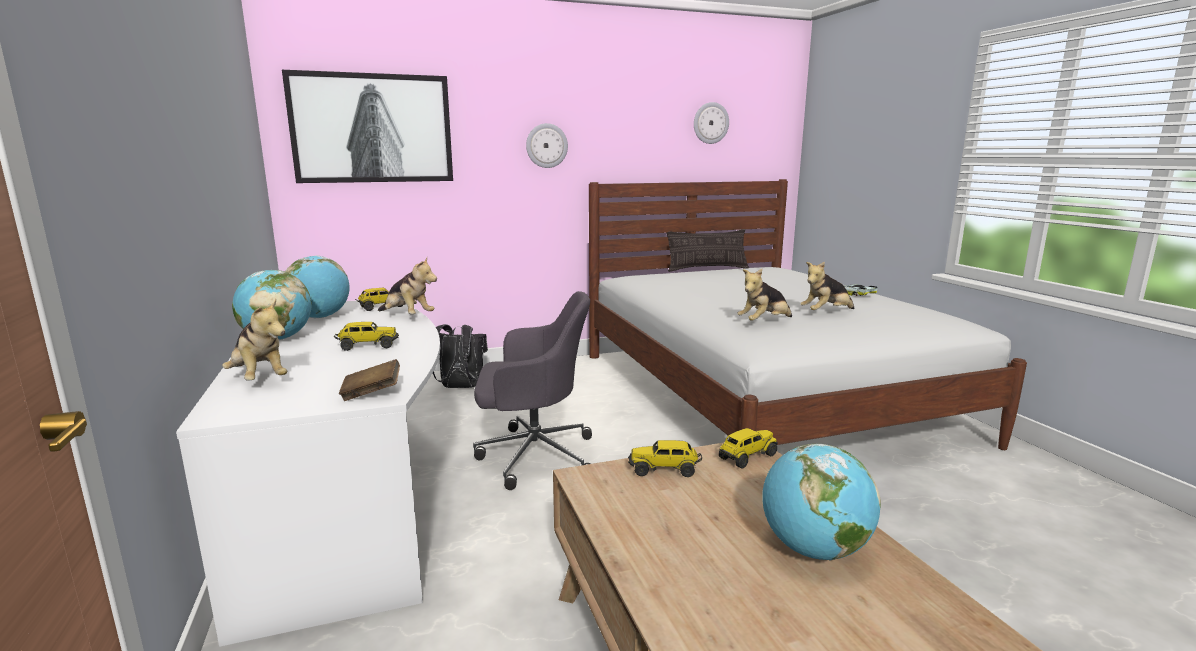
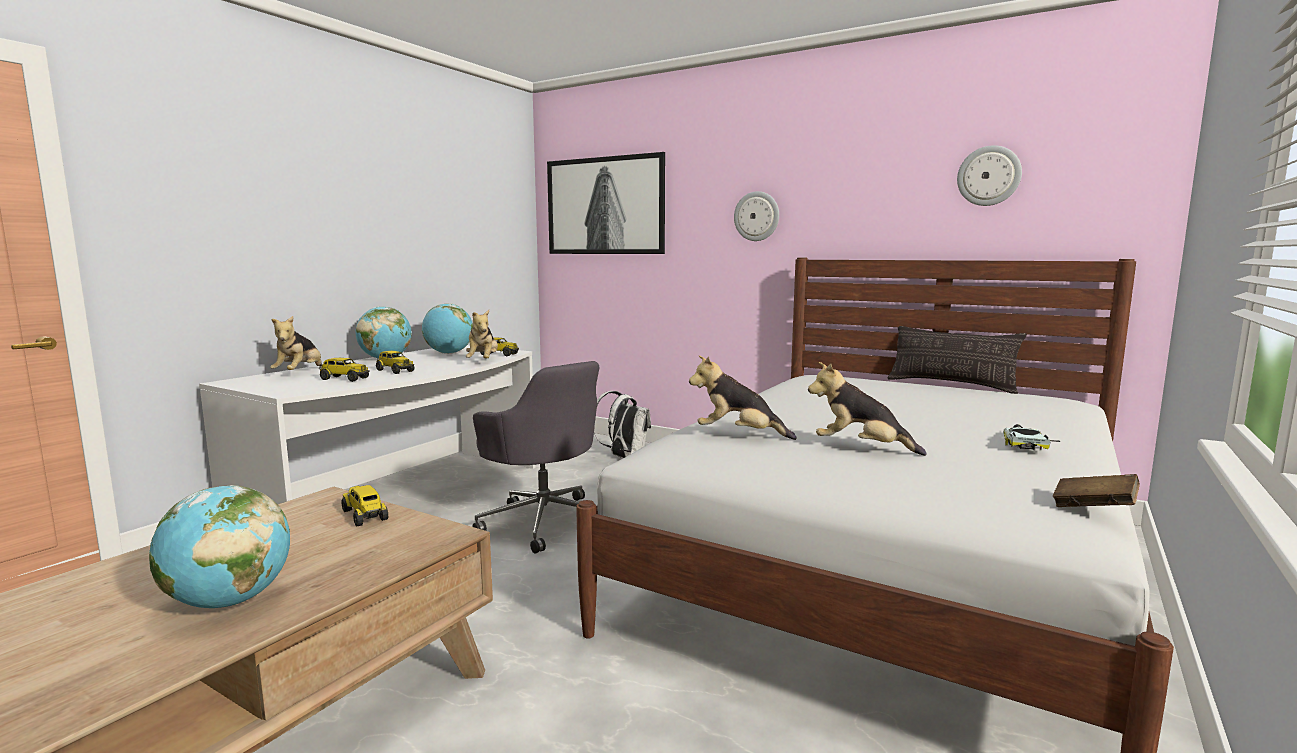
camera: 50 degrees right, 5 degrees down
brown book [339,359,400,401] -> brown book moved to [1053,474,1140,507]
black backpack [433,324,488,388] -> white backpack [594,391,651,458]
toy truck [719,428,778,469] -> toy truck moved to [319,358,370,382]

